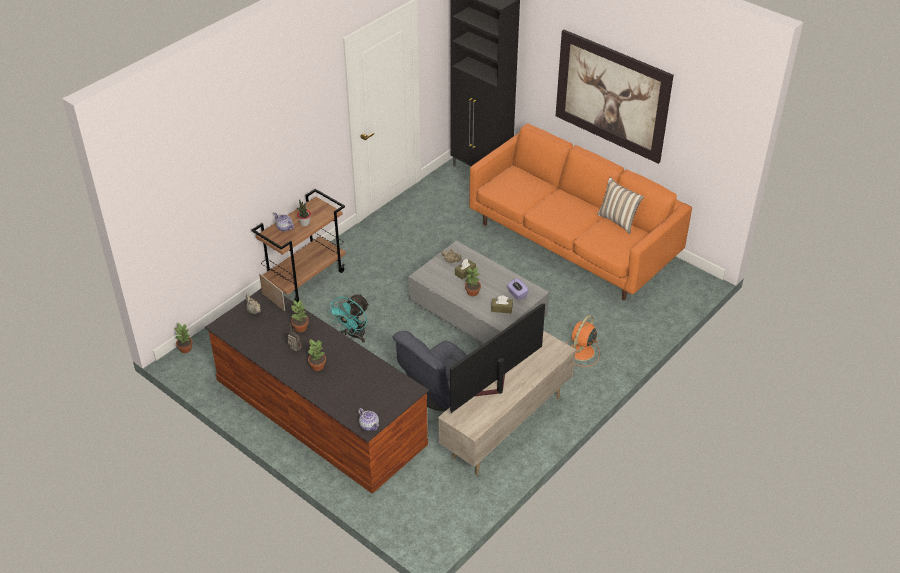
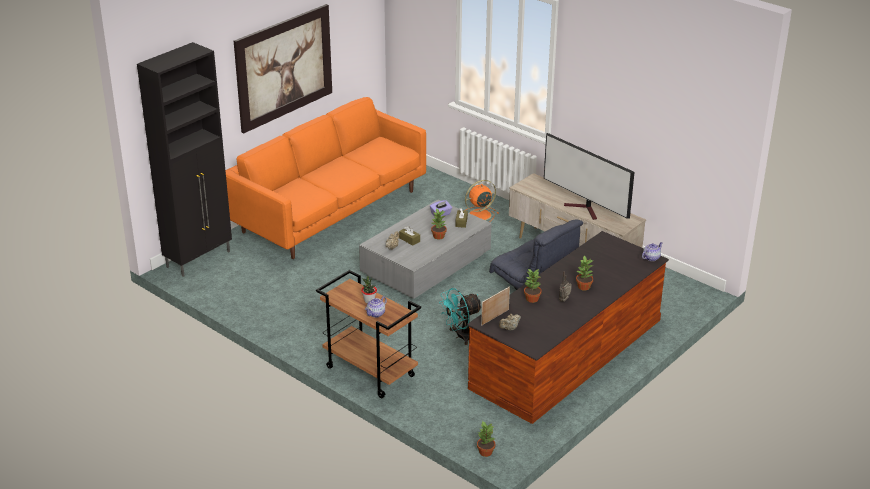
camera: 90 degrees left, 10 degrees down
turquoise fan [329,294,369,343] -> turquoise fan turned 120 degrees clockwise [440,288,482,345]
orange fan [566,315,600,367] -> orange fan turned 120 degrees clockwise [464,180,499,222]
pillow [597,177,644,234] -> none

